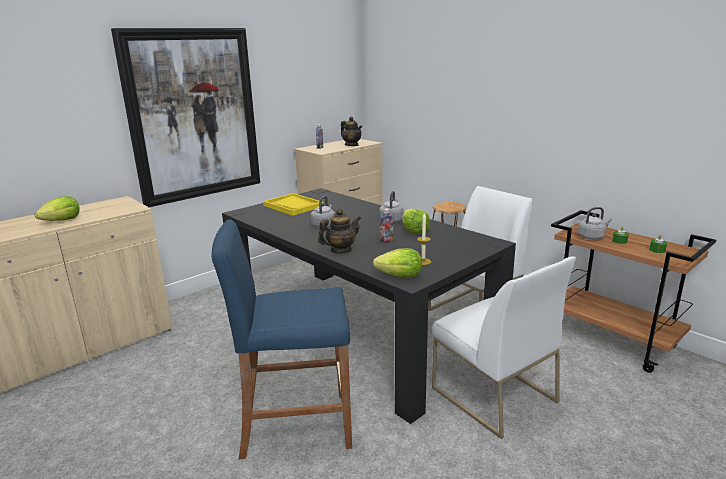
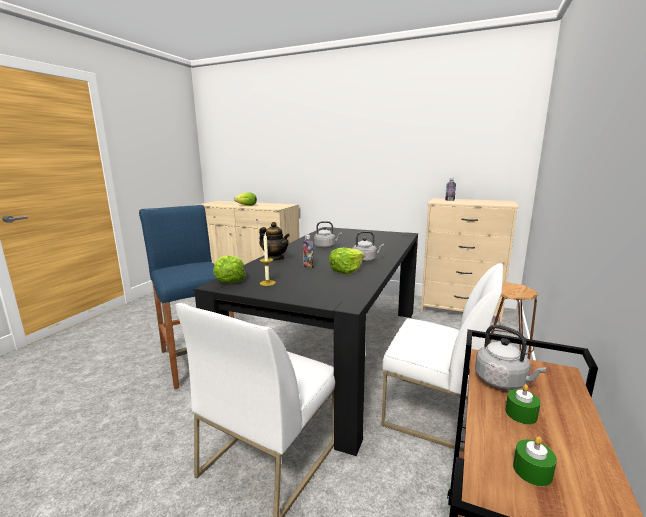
camera: 65 degrees right, 5 degrees down
picture [111,28,260,207] -> none
yellow tray [263,193,323,216] -> none
teapot [341,117,362,146] -> none

